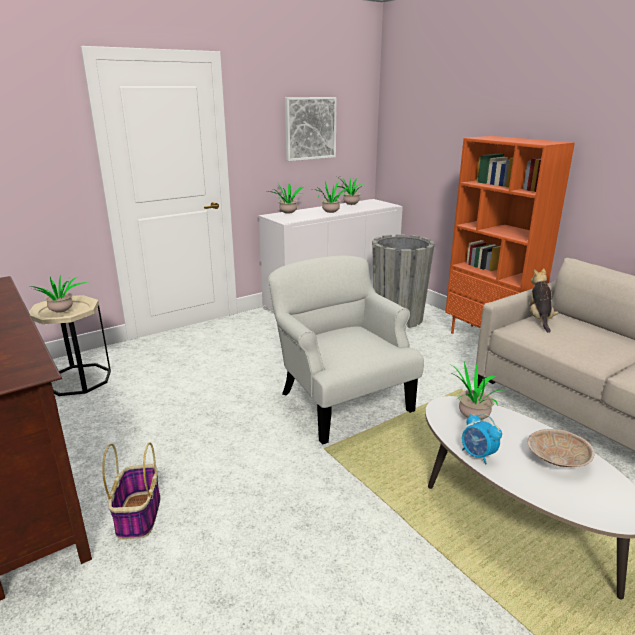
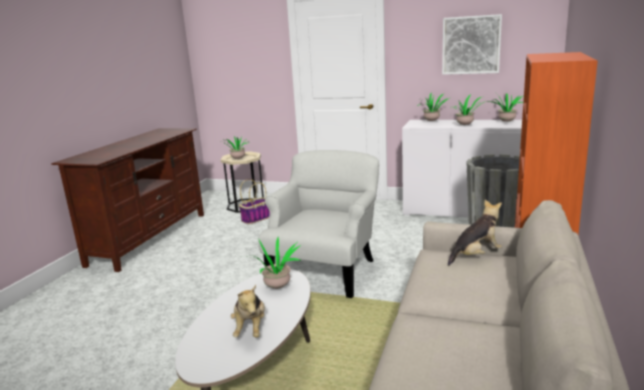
camera: 55 degrees right, 5 degrees down
basket [102,442,160,539] -> basket moved to [239,179,270,224]
alarm clock [462,414,502,464] -> none
beige bowl [527,429,595,467] -> plush toy [231,285,265,338]

